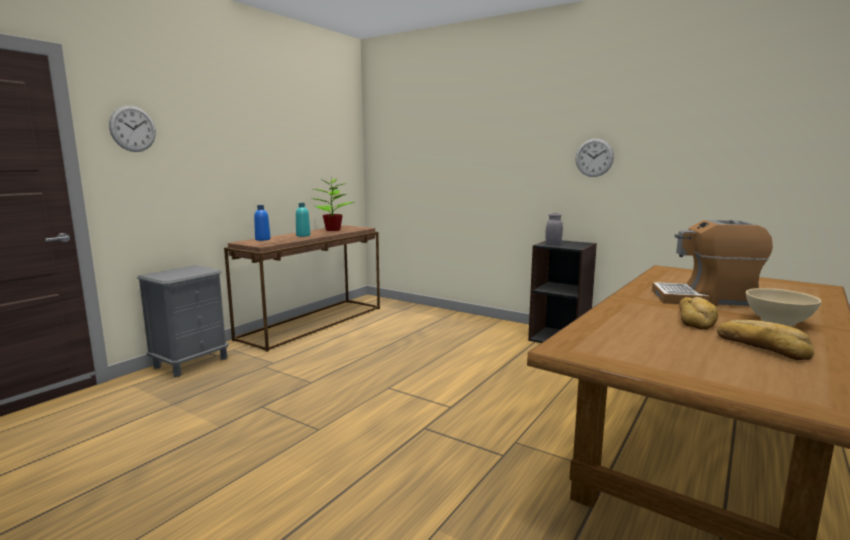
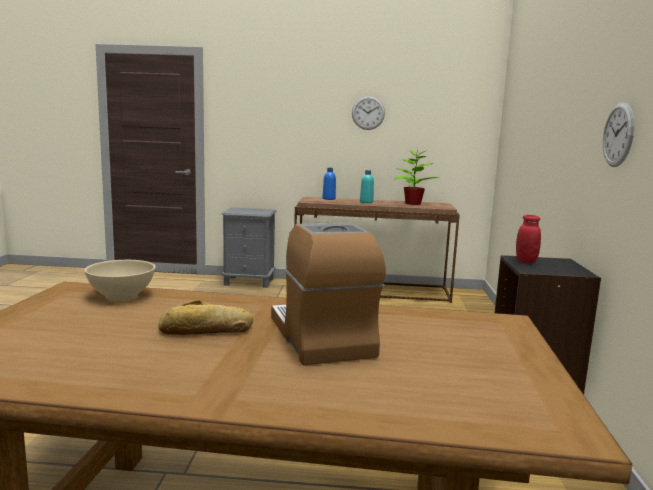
camera: 60 degrees right, 0 degrees up
wall clock [109,105,156,152] -> wall clock moved to [352,96,385,130]
grey jar [545,213,563,245] -> red jar [516,215,541,263]
bread [717,320,814,360] -> none
beige bowl [746,288,822,327] -> beige bowl moved to [84,260,156,301]

